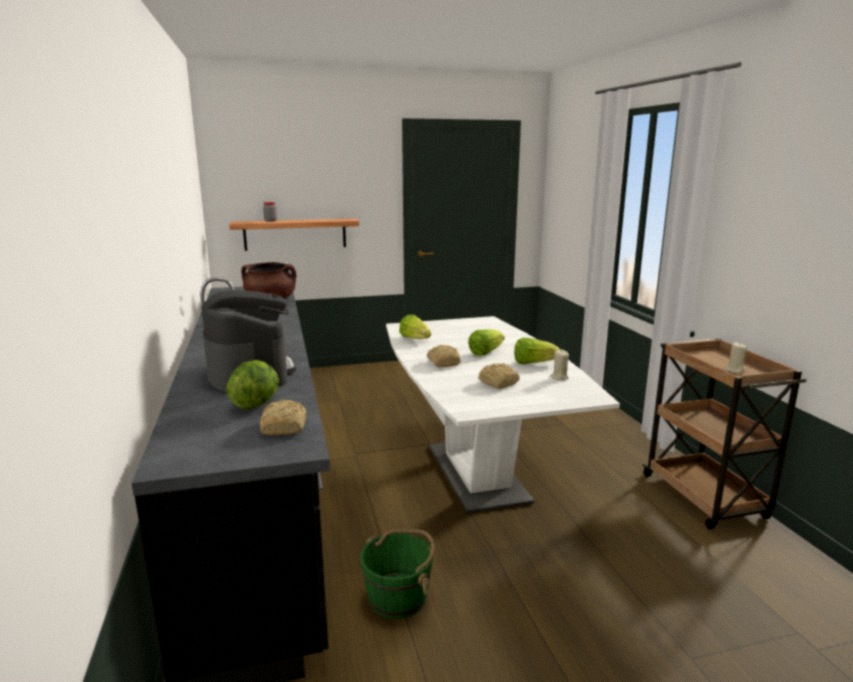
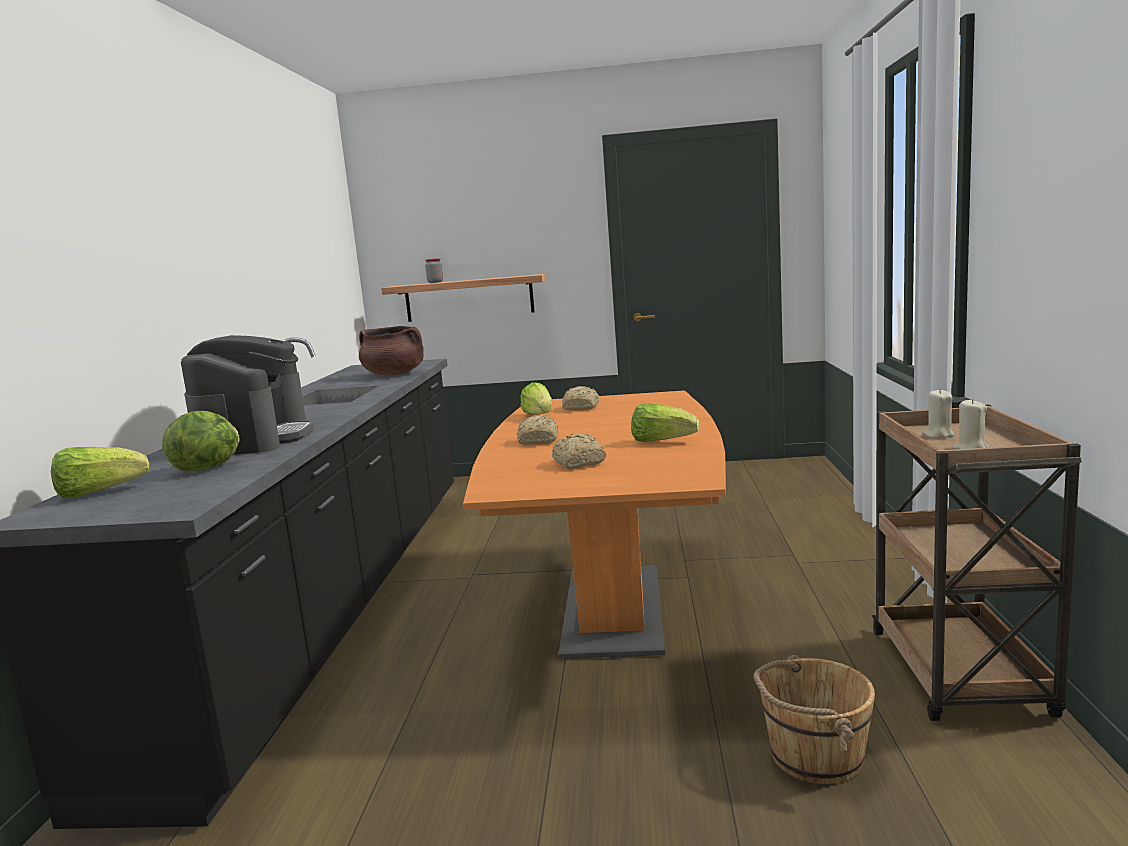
camera: 20 degrees right, 5 degrees down
bread [260,400,306,435] -> bread moved to [562,386,599,410]
green bucket [360,529,435,619] -> none
white dining table [386,316,620,514] -> orange dining table [463,390,726,659]
lettuce [468,330,505,356] -> lettuce moved to [51,447,149,498]
beige candle [550,350,569,380] -> beige candle moved to [923,389,955,438]
none -> brown bucket [753,655,875,784]

